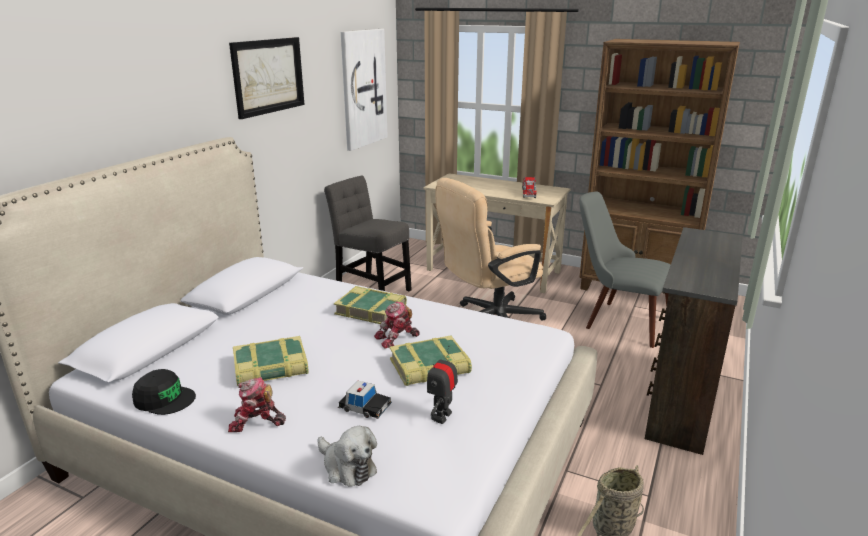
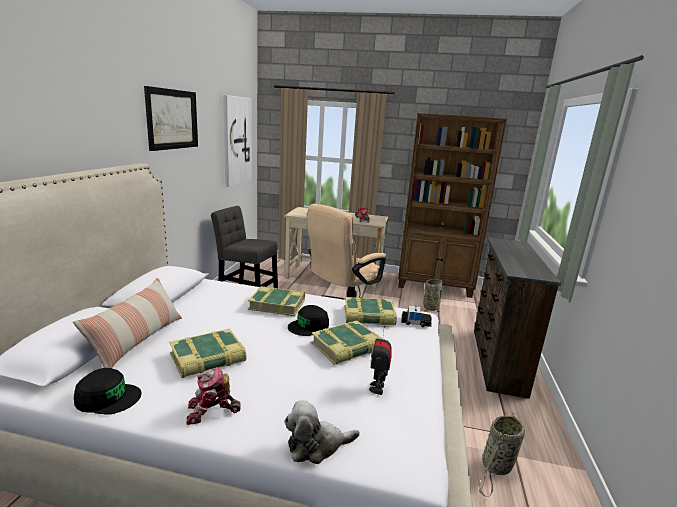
camera: 15 degrees left, 5 degrees down
plush toy [317,426,377,487] -> plush toy turned 135 degrees clockwise [284,400,360,464]
toy car [338,381,392,419] -> toy car moved to [401,306,432,327]
toy robot [374,301,420,349] -> black cap [288,305,329,336]
grey chair [579,192,671,348] -> basket [424,279,442,313]
none -> pillow [73,278,182,368]
none -> book [345,297,397,325]

